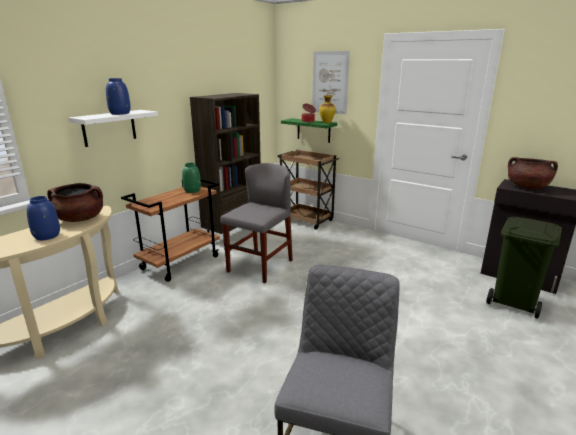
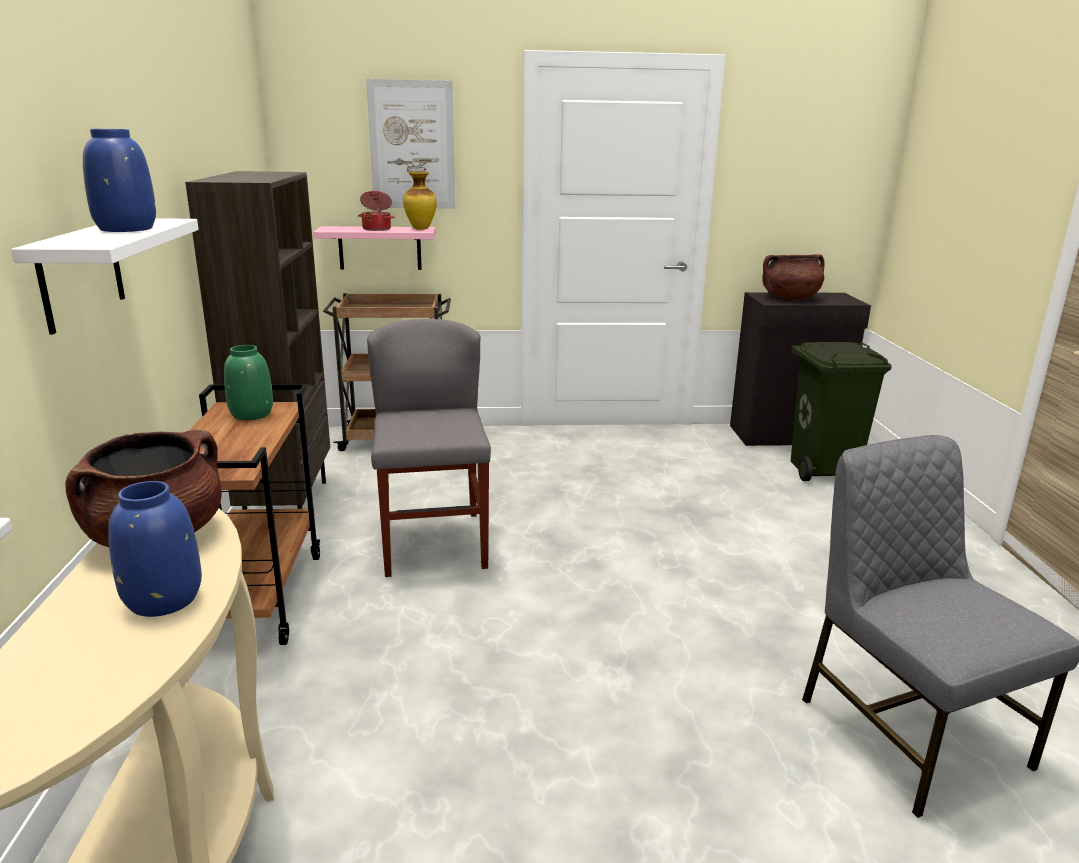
camera: 40 degrees left, 0 degrees up
green shelf [281,118,337,143] -> pink shelf [313,226,436,270]

